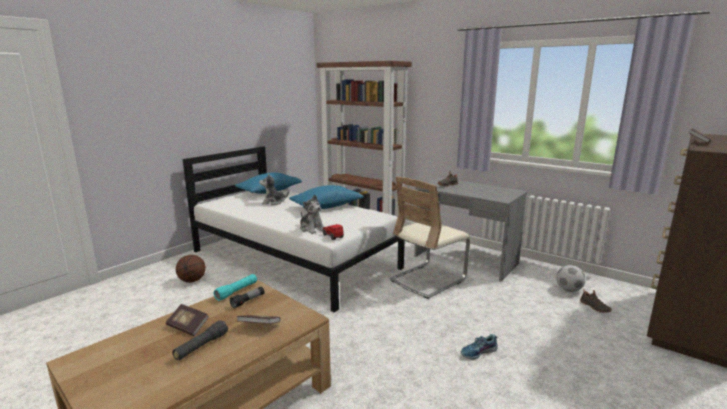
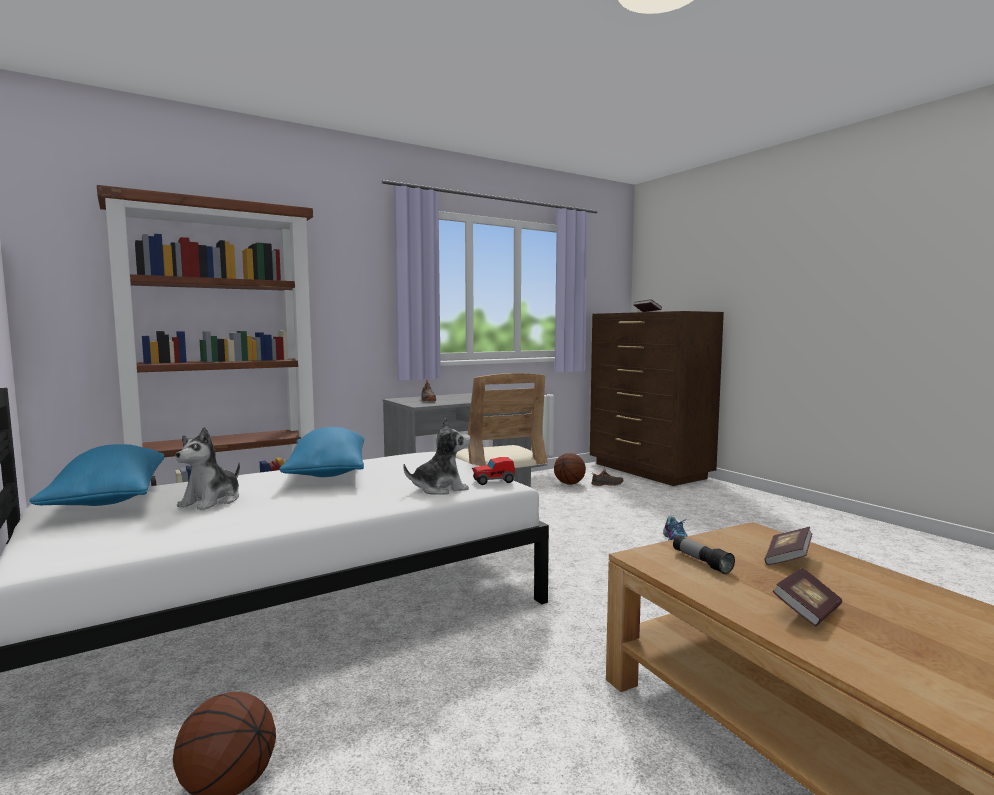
camera: 70 degrees left, 10 degrees down
black flashlight [172,320,228,360] -> none
turquoise flashlight [213,274,257,301] -> none
football [556,265,586,292] -> basketball [554,453,586,485]

